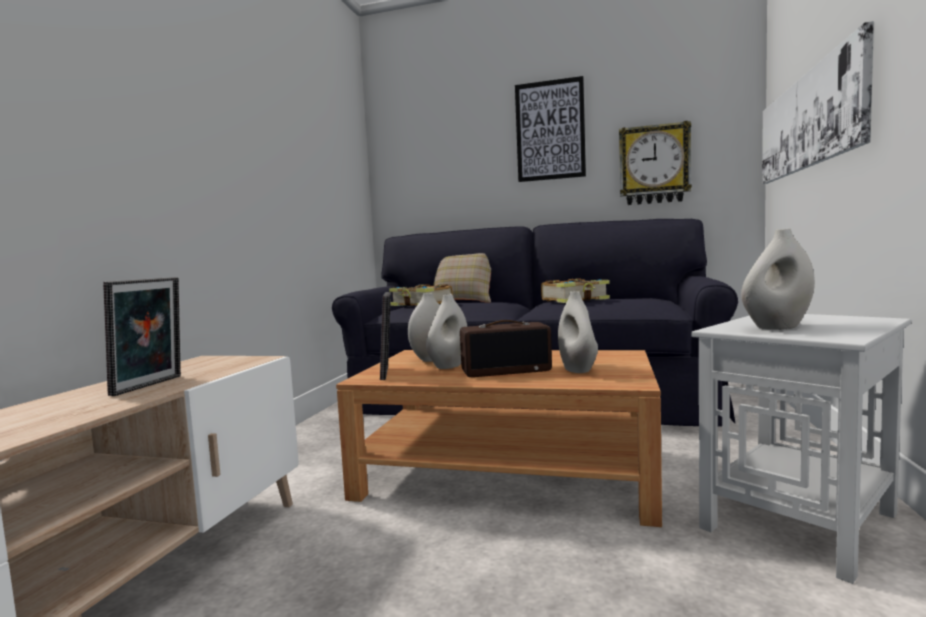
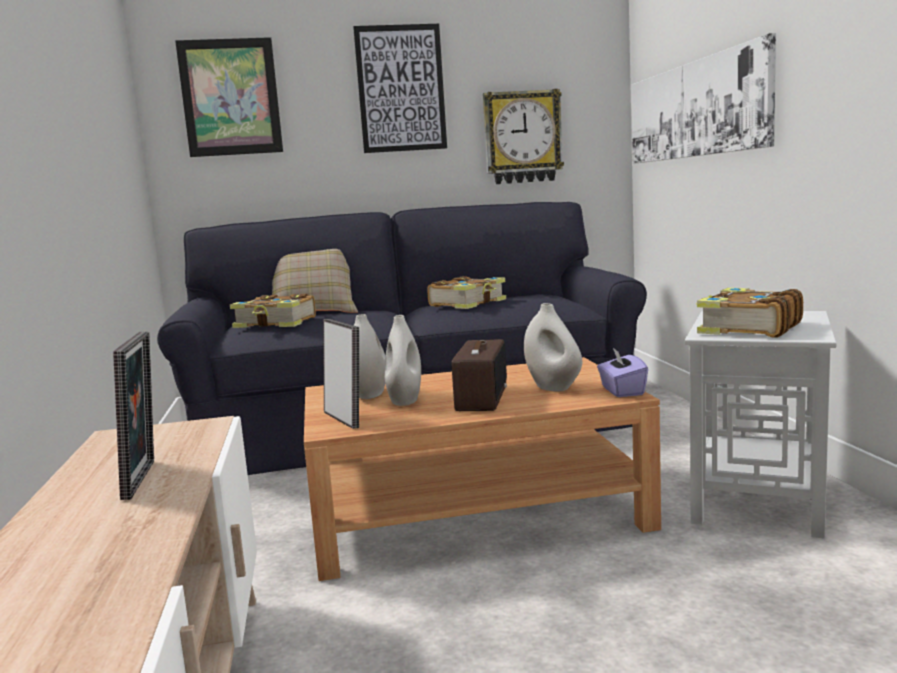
camera: 25 degrees left, 5 degrees up
radio [460,320,552,377] -> radio turned 45 degrees counterclockwise [451,339,507,411]
white vase [741,228,815,330] -> book [696,288,803,338]
none -> picture [175,37,283,157]
none -> purple tissue box [597,348,648,397]

